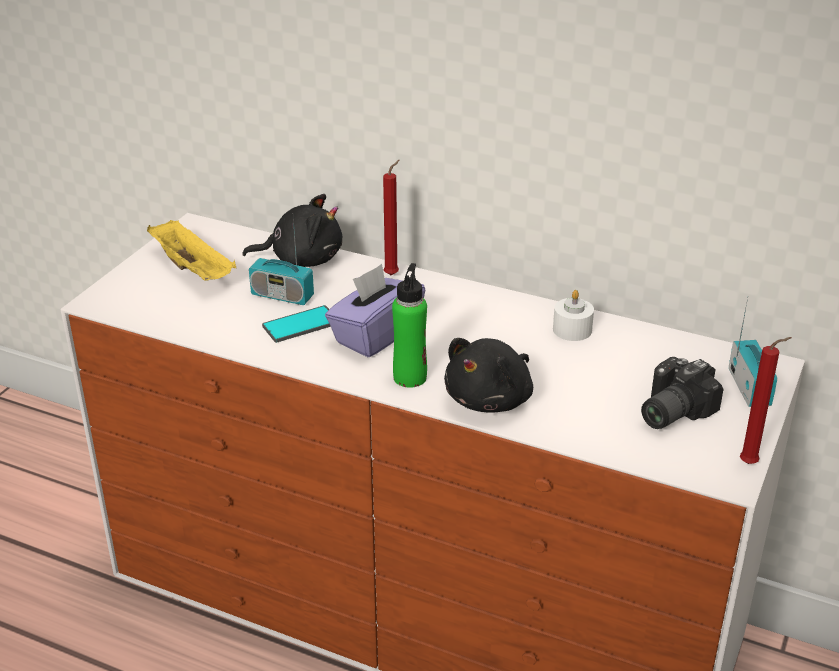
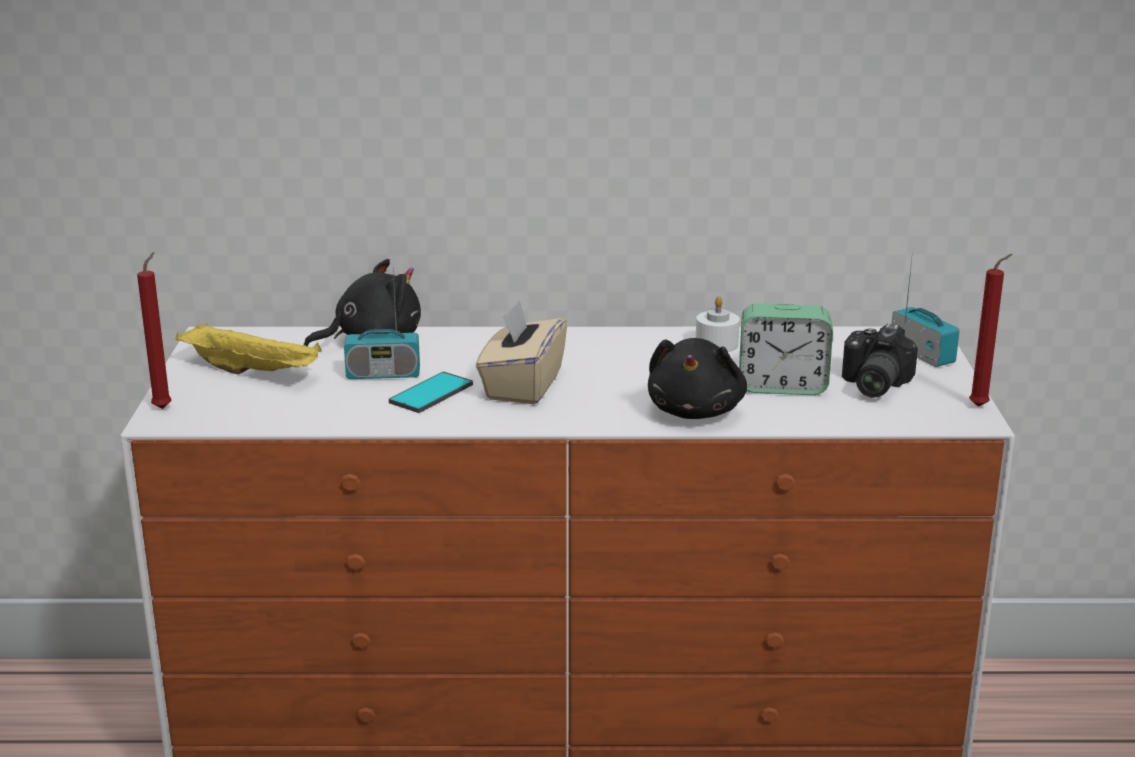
camera: 25 degrees left, 10 degrees down
purple tissue box [325,264,425,357] -> beige tissue box [476,300,567,405]
red candle [383,160,400,276] -> red candle moved to [137,252,172,409]
green bottle [392,263,427,388] -> none
none -> alarm clock [739,303,833,395]

